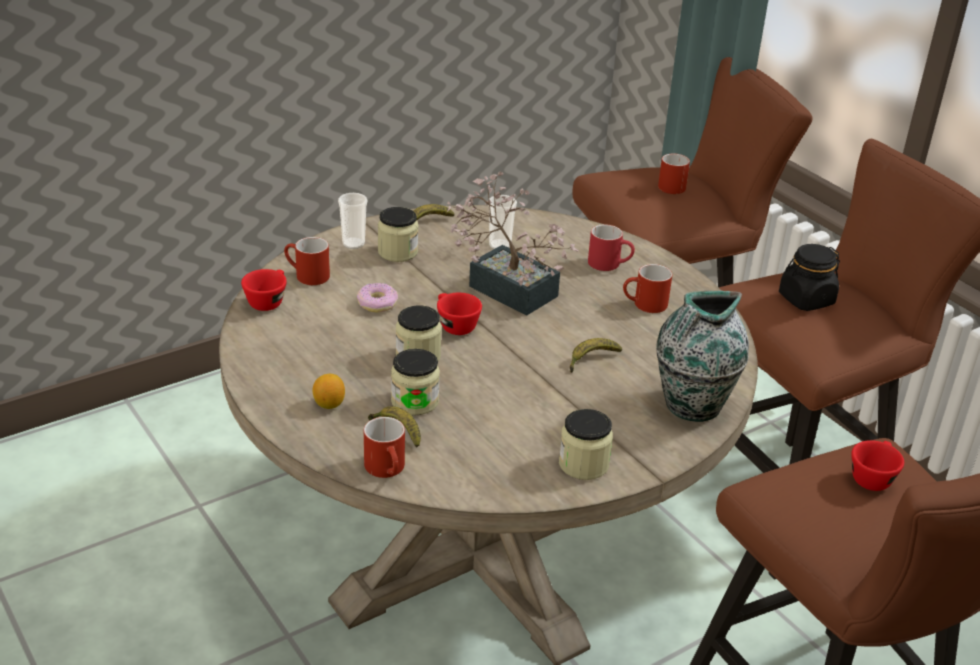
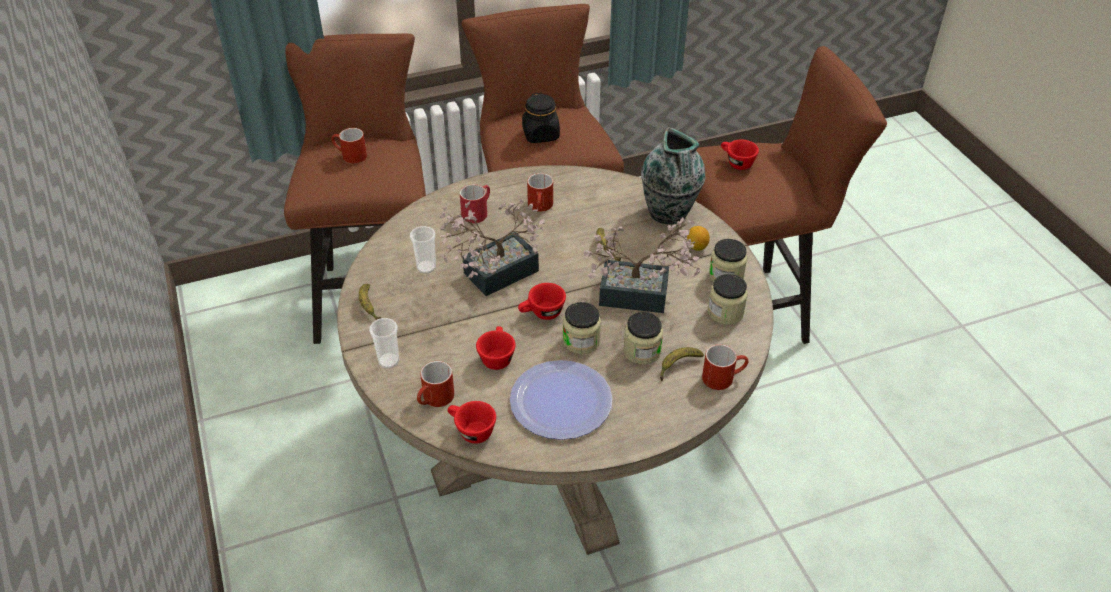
camera: 75 degrees left, 10 degrees up
lemon [313,374,345,409] -> lemon moved to [687,226,710,251]
donut [357,283,398,312] -> red cup [476,326,516,370]
jar [378,207,418,262] -> jar moved to [708,274,748,325]
none -> plate [510,360,613,440]
none -> potted plant [584,217,700,313]

